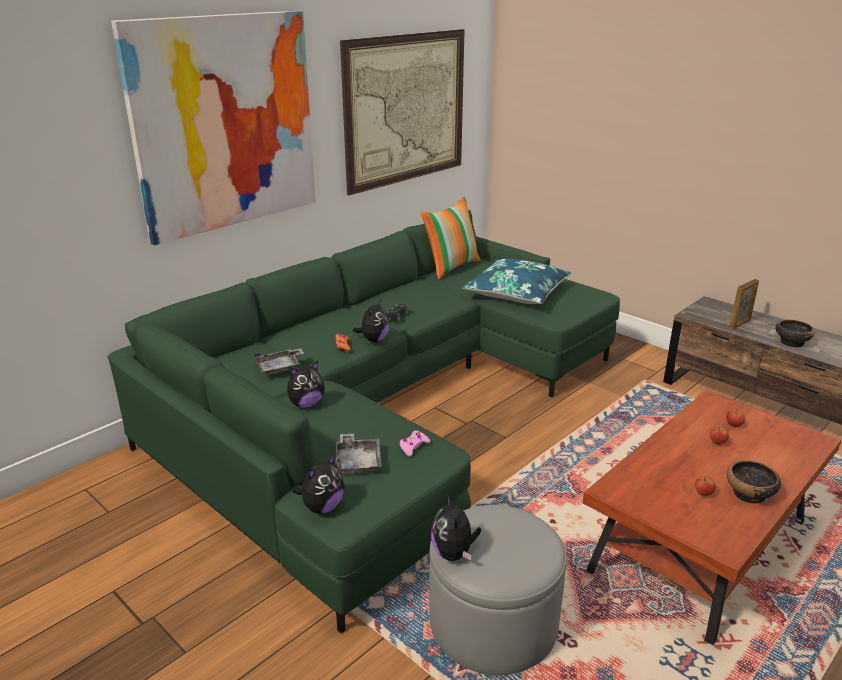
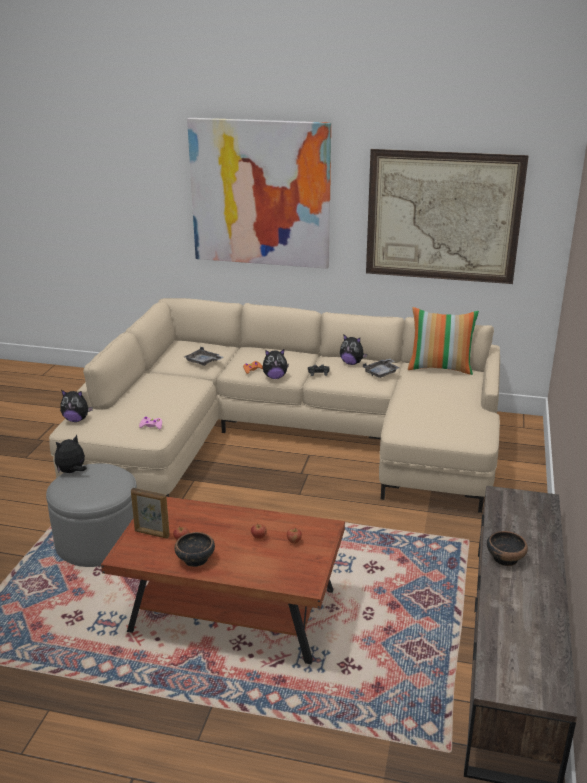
camera: 60 degrees right, 0 degrees up
green sofa [107,210,620,634] -> beige sofa [49,298,500,513]
plush toy [287,361,325,408] -> plush toy moved to [340,335,367,365]
grey tray [336,433,382,474] -> grey tray moved to [363,359,400,378]
blue pillow [462,258,571,304] -> none
picture frame [729,279,759,329] -> picture frame moved to [131,488,170,539]

